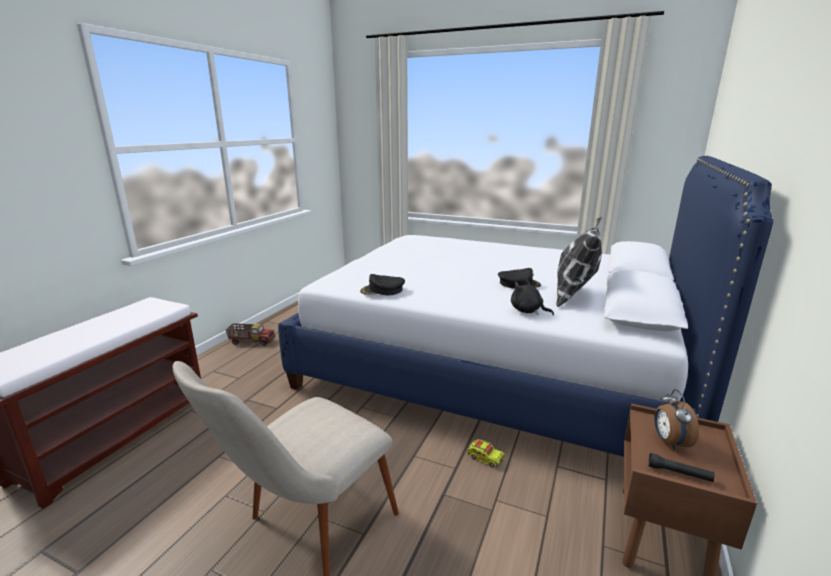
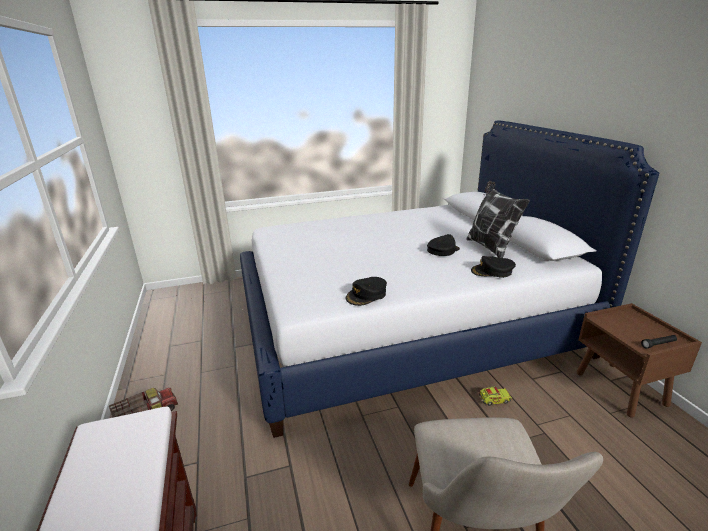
camera: 40 degrees left, 5 degrees up
black plush toy [511,279,554,315] -> black cap [471,256,516,278]
alarm clock [654,389,699,450] -> none

